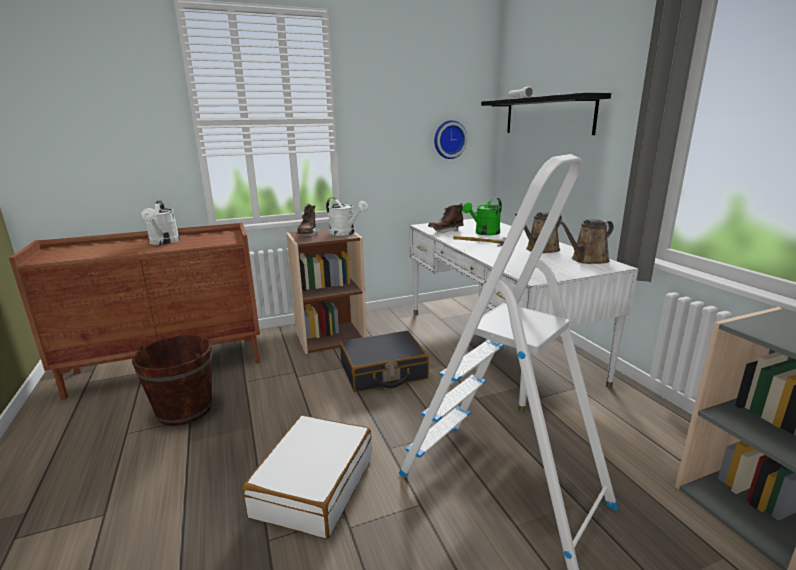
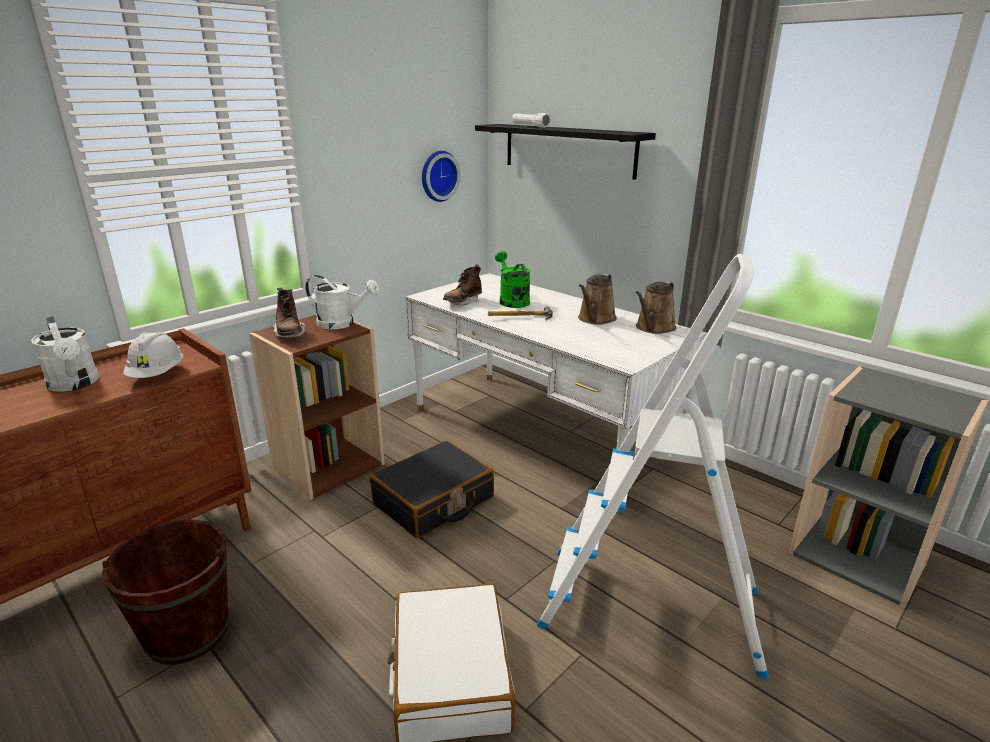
camera: 25 degrees left, 5 degrees up
green watering can [462,198,502,235] -> green watering can turned 135 degrees clockwise [495,251,531,308]
none -> white hard hat [123,332,183,378]

